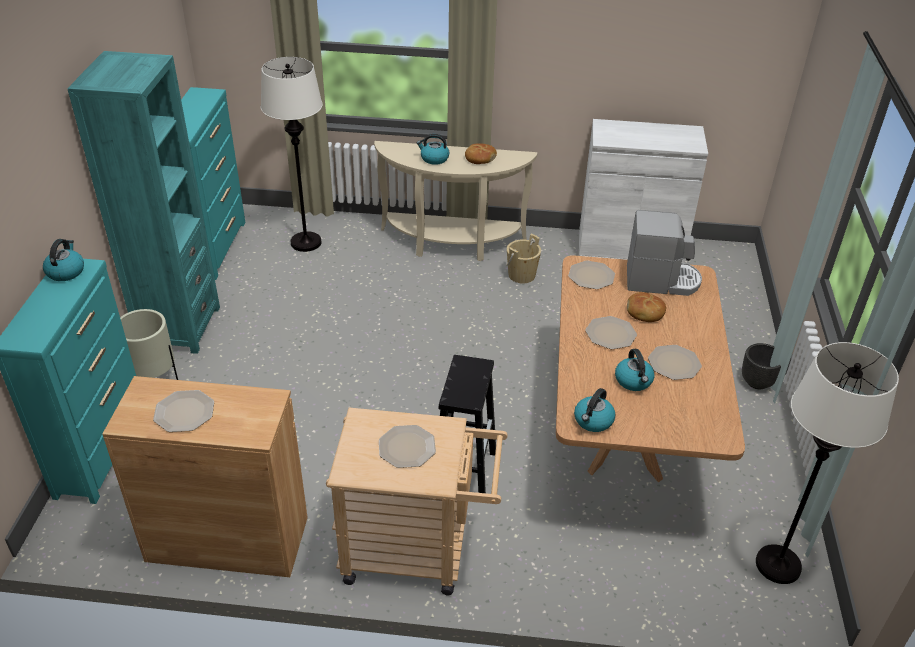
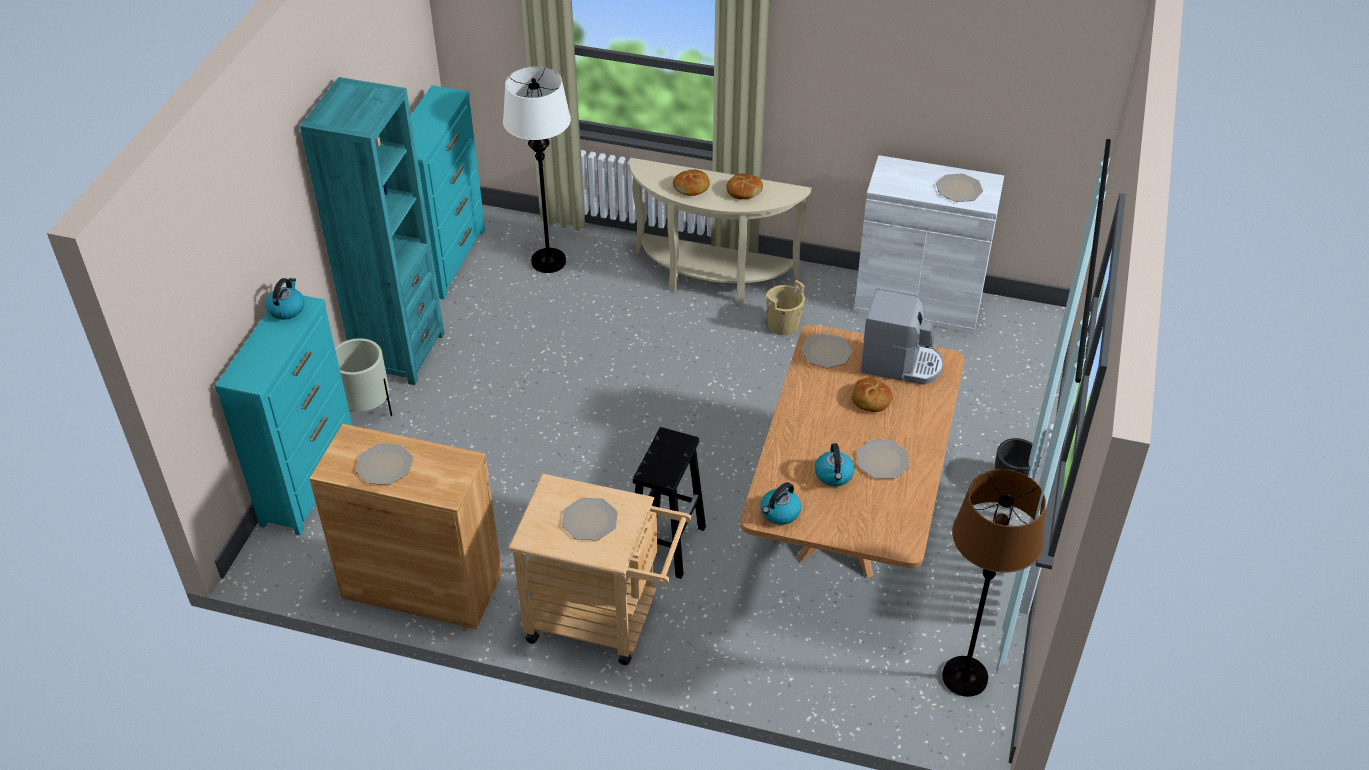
camera: 10 degrees right, 5 degrees up
kettle [417,134,449,165] -> bread [673,170,710,196]
plate [585,316,637,349] -> plate moved to [936,173,983,202]
white floor lamp [756,342,899,584] -> brown floor lamp [942,469,1046,697]

